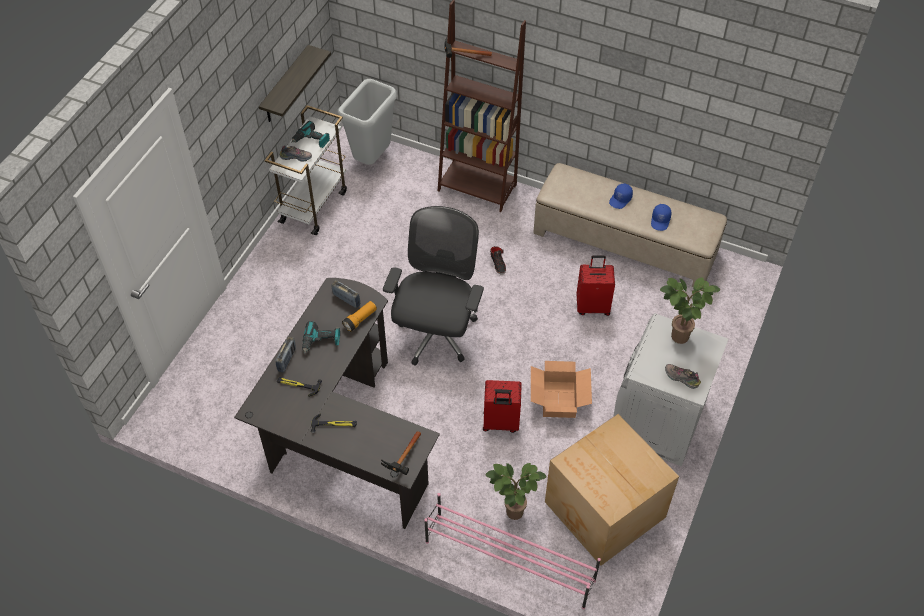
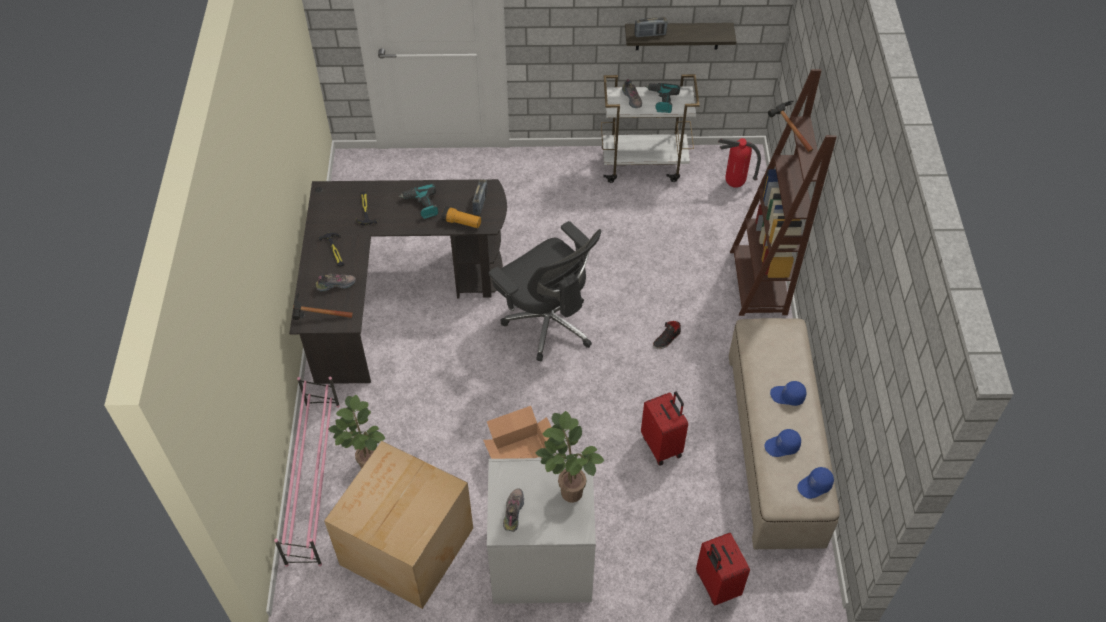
camera: 65 degrees right, 0 degrees up
radio [276,337,296,373] -> radio moved to [635,17,668,37]
grey trash can [338,79,397,165] -> fire extinguisher [718,138,761,188]
office chair [383,206,484,366] -> office chair turned 60 degrees clockwise [488,221,601,361]
red suitcase [483,380,522,433] -> red suitcase moved to [696,533,750,605]
none -> shoe [316,273,356,292]
none -> blue cap [797,467,834,499]

